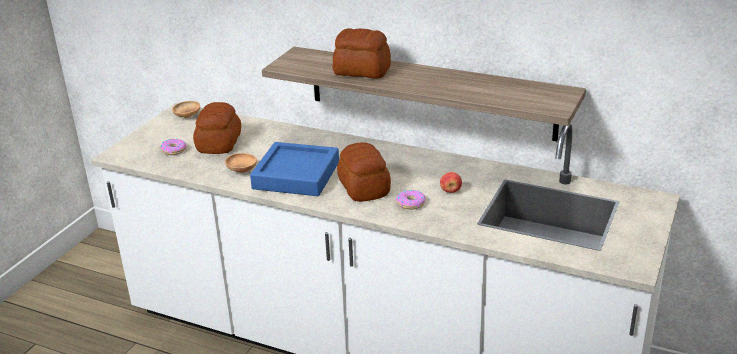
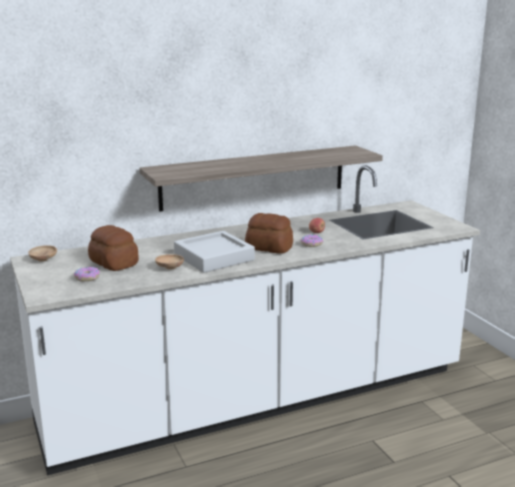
camera: 50 degrees left, 10 degrees down
blue tray [250,142,339,196] -> grey tray [174,231,255,273]
bread [333,28,391,79] -> none

